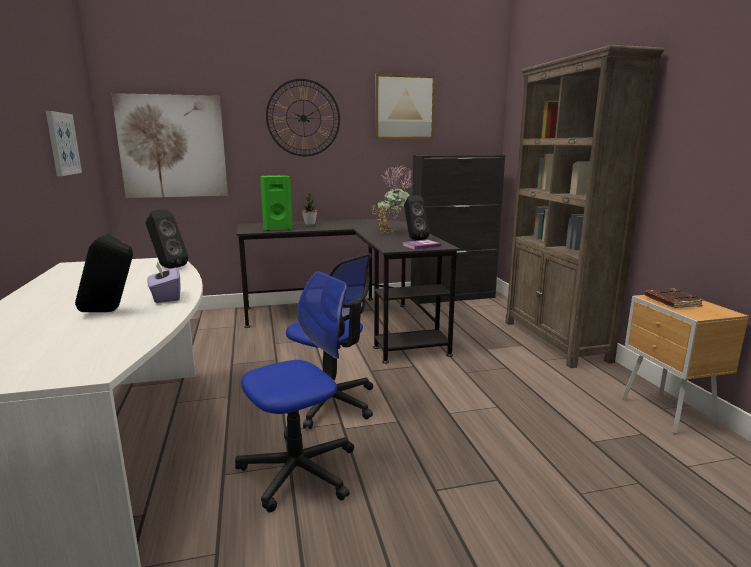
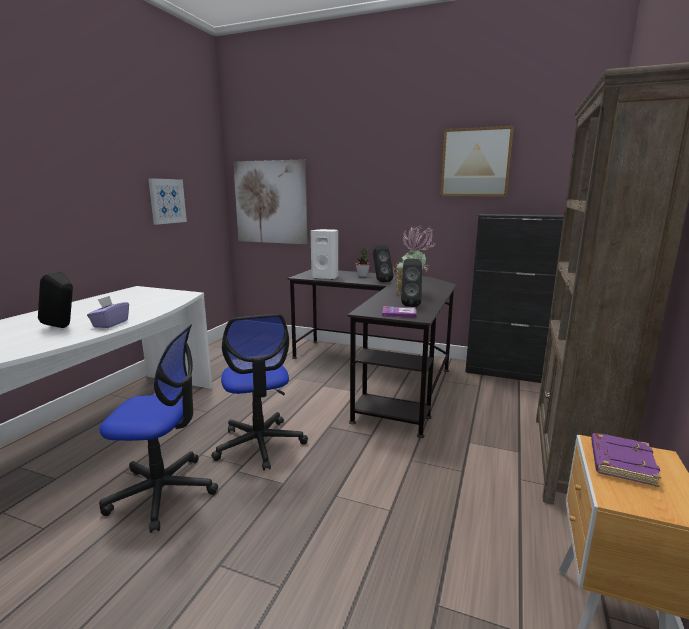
camera: 35 degrees right, 0 degrees up
black speaker [146,209,189,268] -> black speaker moved to [373,245,393,282]
green speaker [260,175,293,231] -> white speaker [311,229,338,280]
wall clock [266,79,340,156] -> none
brown book [645,288,704,308] -> purple book [591,433,661,487]

